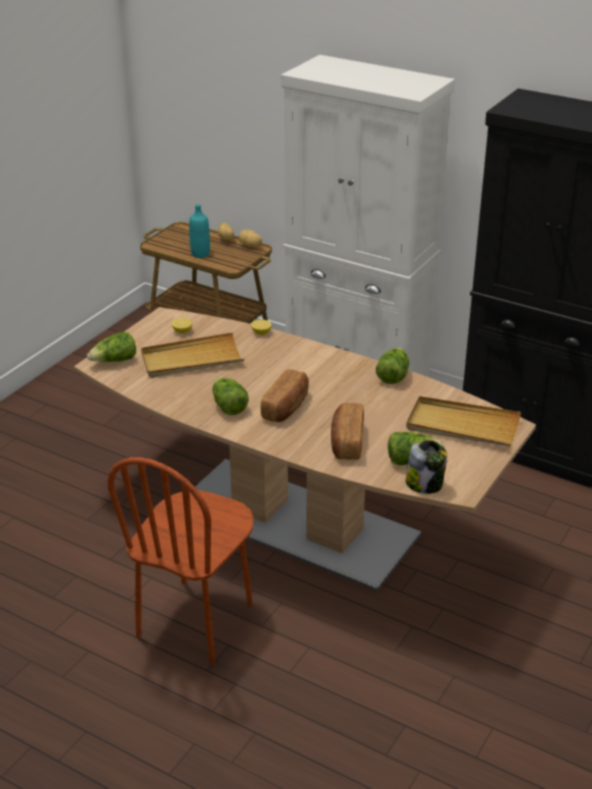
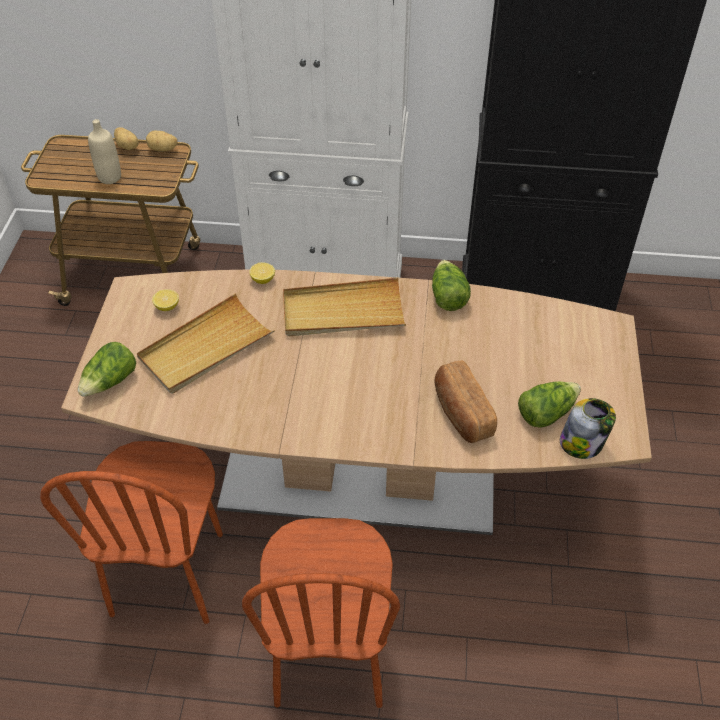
camera: 25 degrees left, 15 degrees up
turquoise bottle [189,204,210,258] -> beige bottle [88,119,121,184]
lettuce [212,377,249,415] -> none
bread [261,369,309,422] -> none
beige tray [406,396,521,447] -> beige tray moved to [283,278,406,336]
none -> brown chair [40,441,223,624]

